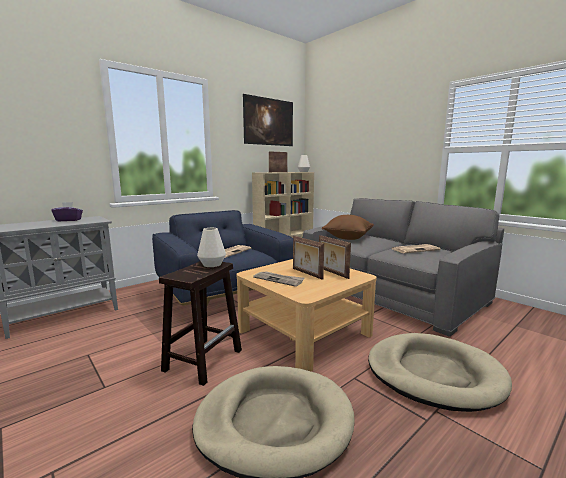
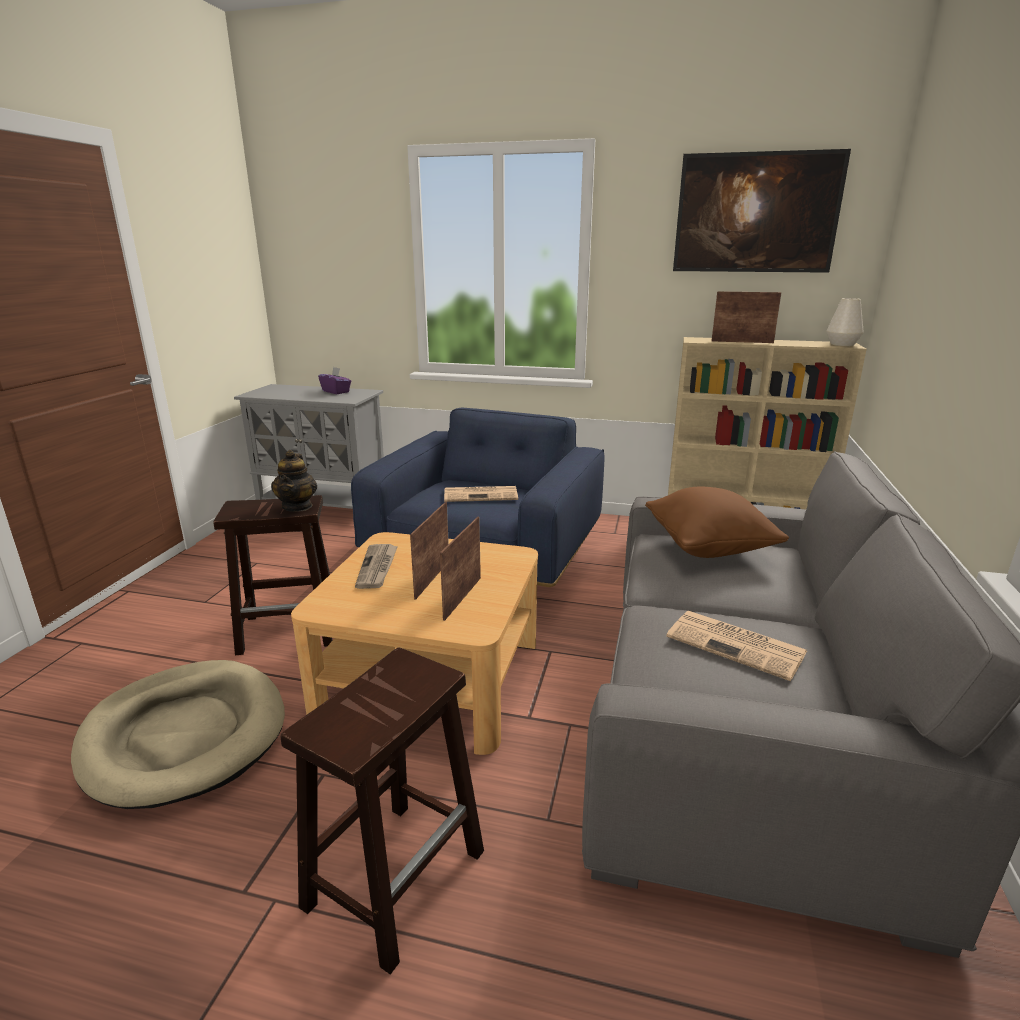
camera: 55 degrees right, 10 degrees up
white vase [197,228,226,267] -> teapot [271,450,317,512]
beige dog bed [368,333,512,412] -> brown stool [280,648,484,975]

